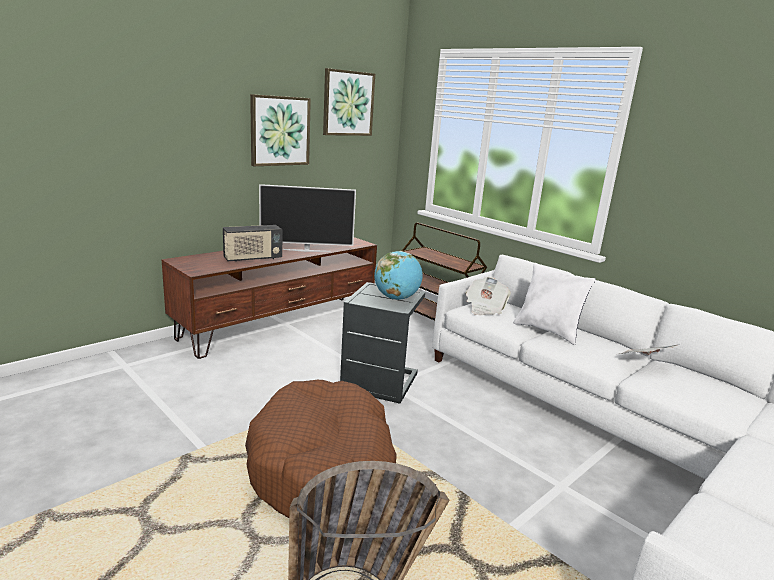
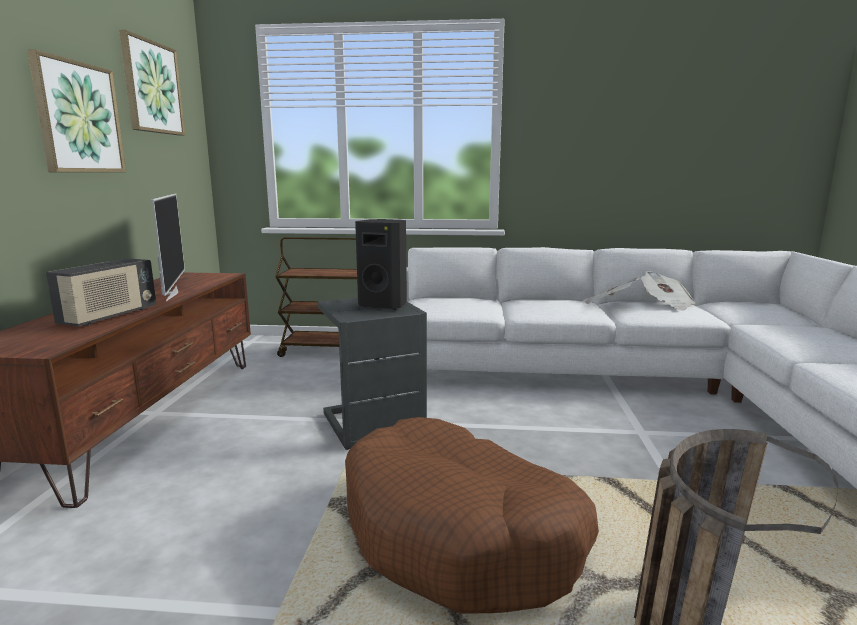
camera: 40 degrees left, 5 degrees down
television [259,184,356,252] -> television turned 60 degrees counterclockwise [152,194,185,301]
globe [374,251,423,300] -> black speaker [355,219,407,310]
newspaper [466,277,511,315] -> newspaper moved to [641,271,695,311]
white pillow [513,263,596,345] -> none

